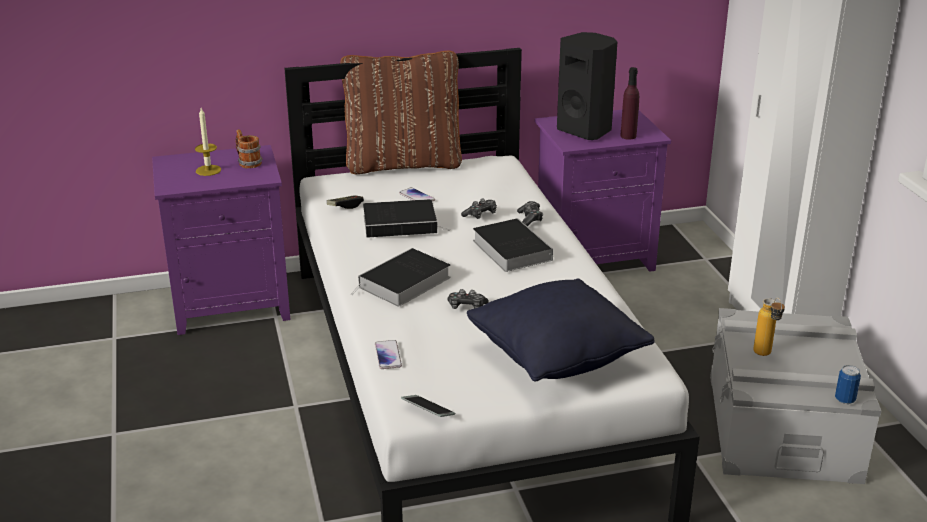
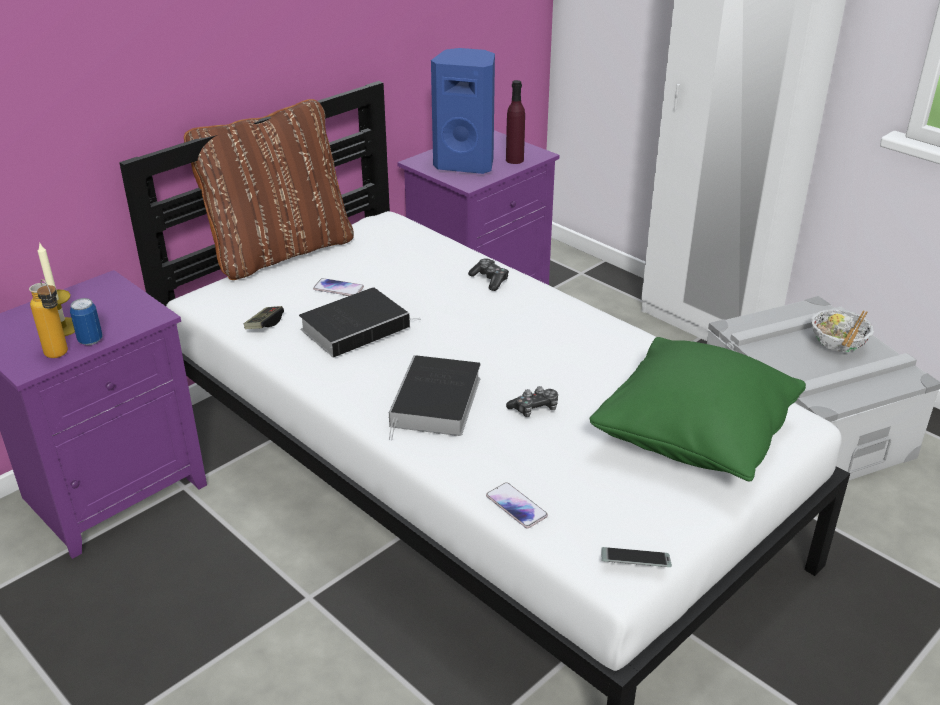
camera: 30 degrees left, 5 degrees up
mug [236,129,263,168] -> none
game controller [461,199,497,219] -> none
black pillow [467,279,655,382] -> green pillow [590,337,806,482]
book [473,218,553,272] -> none
black speaker [557,32,617,140] -> blue speaker [431,48,495,174]
bottle [753,298,785,356] -> bottle moved to [29,279,68,358]
can [835,365,861,404] -> can moved to [70,298,103,345]
none -> bowl [811,309,874,352]

